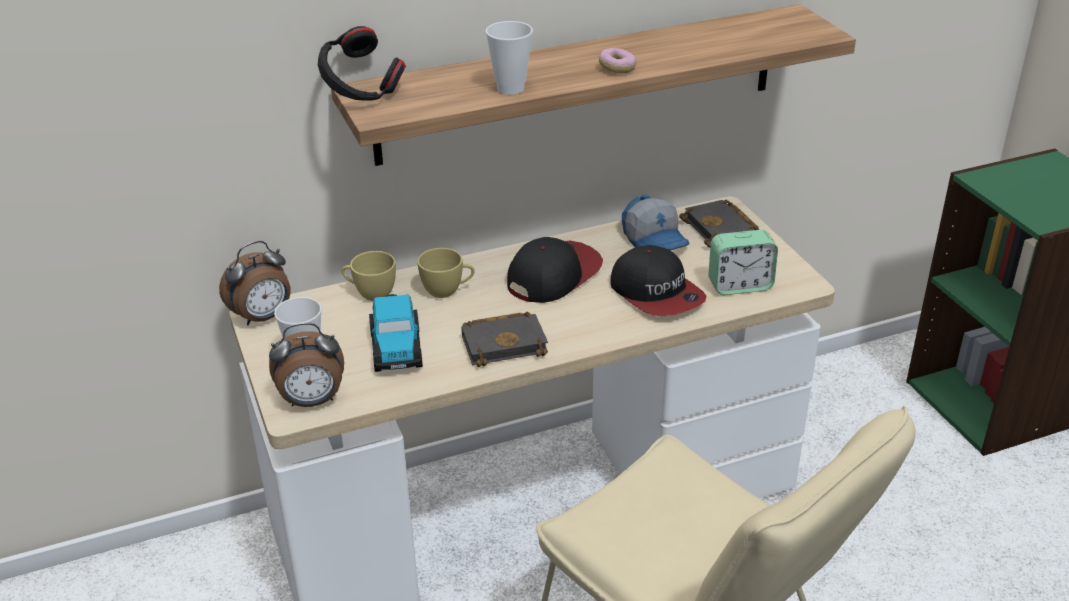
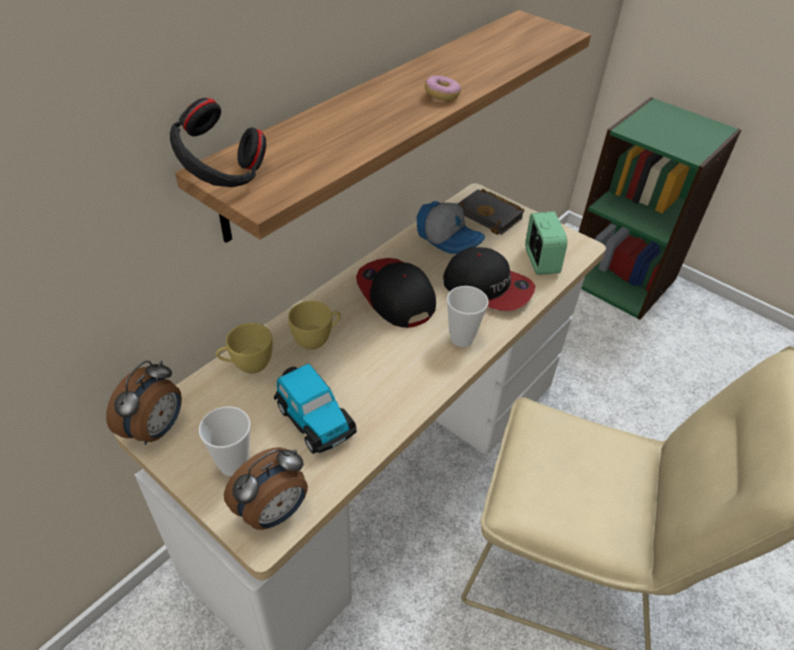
camera: 30 degrees left, 10 degrees up
black book [461,312,548,367] -> none
cup [486,21,533,95] -> cup moved to [447,286,489,347]
cap [507,237,603,303] -> cap turned 45 degrees counterclockwise [356,258,436,328]
alarm clock [708,230,778,295] -> alarm clock turned 60 degrees counterclockwise [525,212,567,275]

